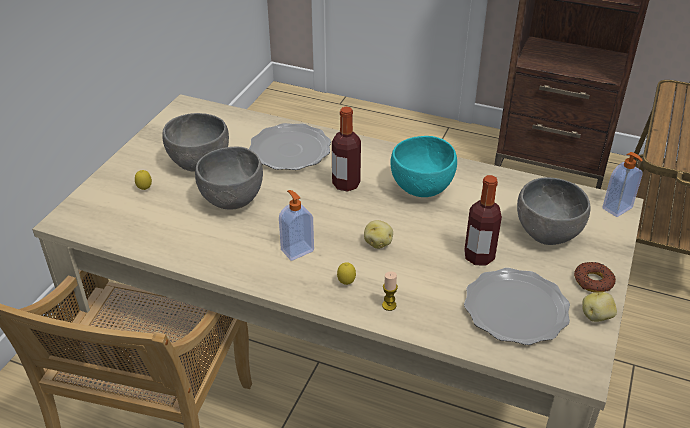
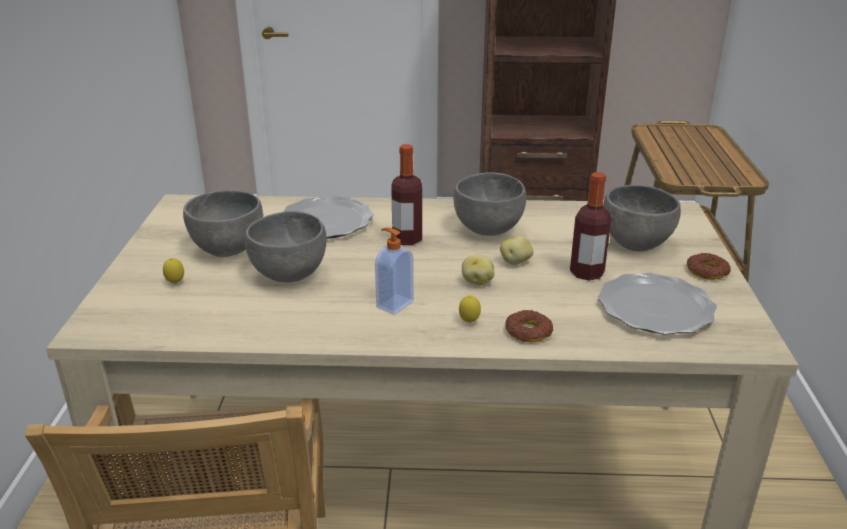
camera: 20 degrees left, 10 degrees down
candle [382,271,398,311] -> donut [505,310,553,343]
turquoise bowl [391,136,457,197] -> grey bowl [453,172,527,236]
potato [582,292,617,322] -> potato moved to [500,236,534,265]
soap dispenser [602,152,643,217] -> none

